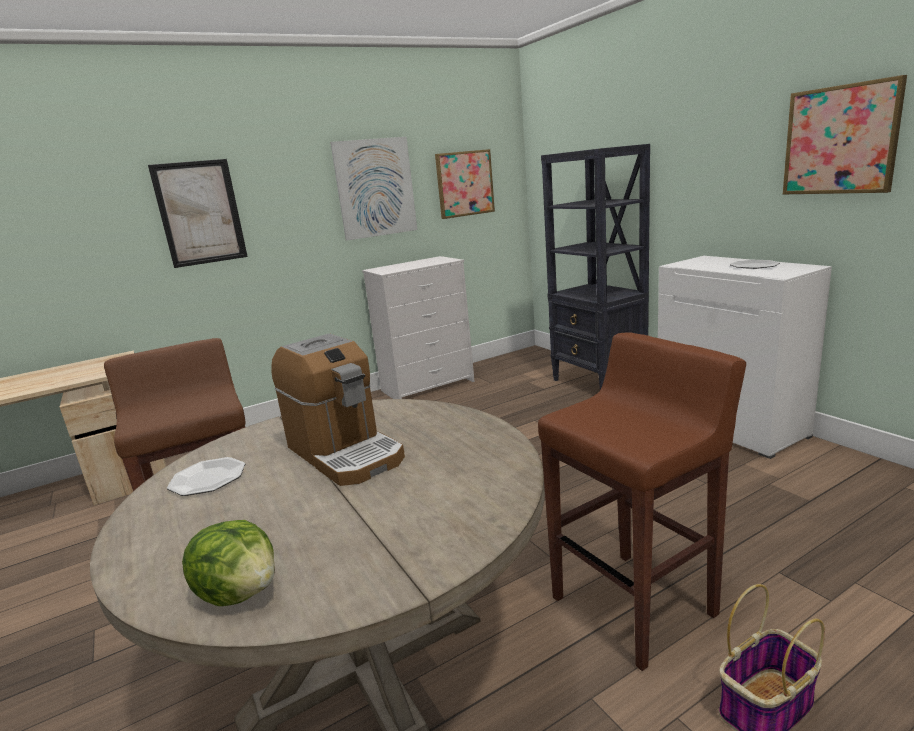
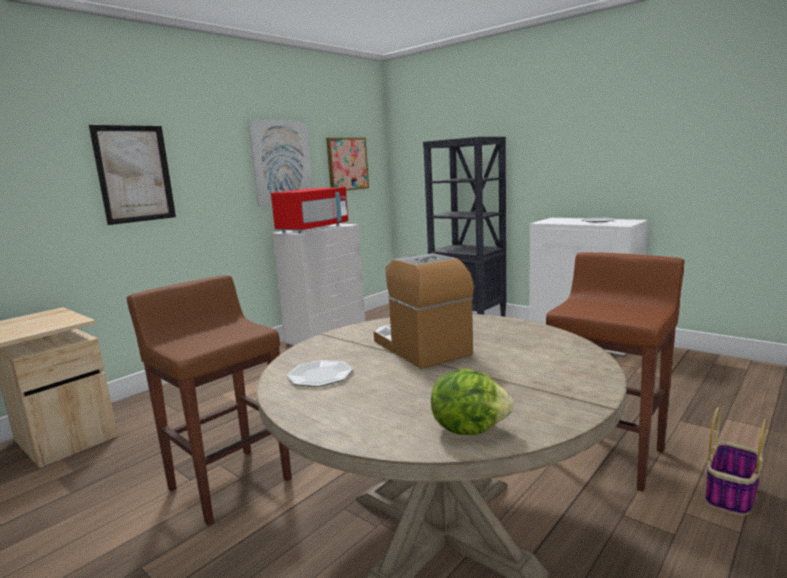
camera: 20 degrees left, 5 degrees down
coffee machine [271,333,405,486] -> coffee machine turned 150 degrees counterclockwise [374,253,474,369]
picture [783,75,907,194] -> none
none -> red microwave [271,187,348,233]

